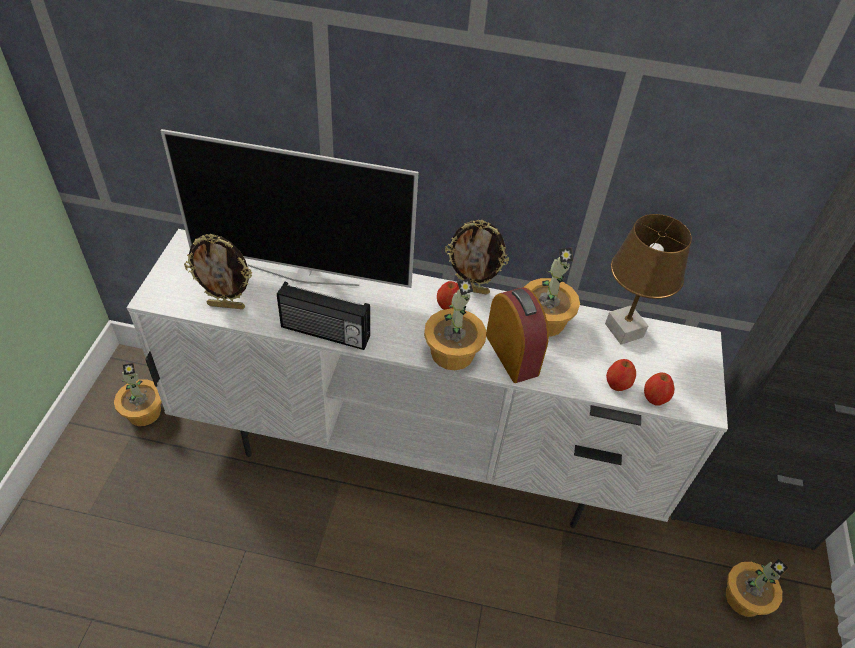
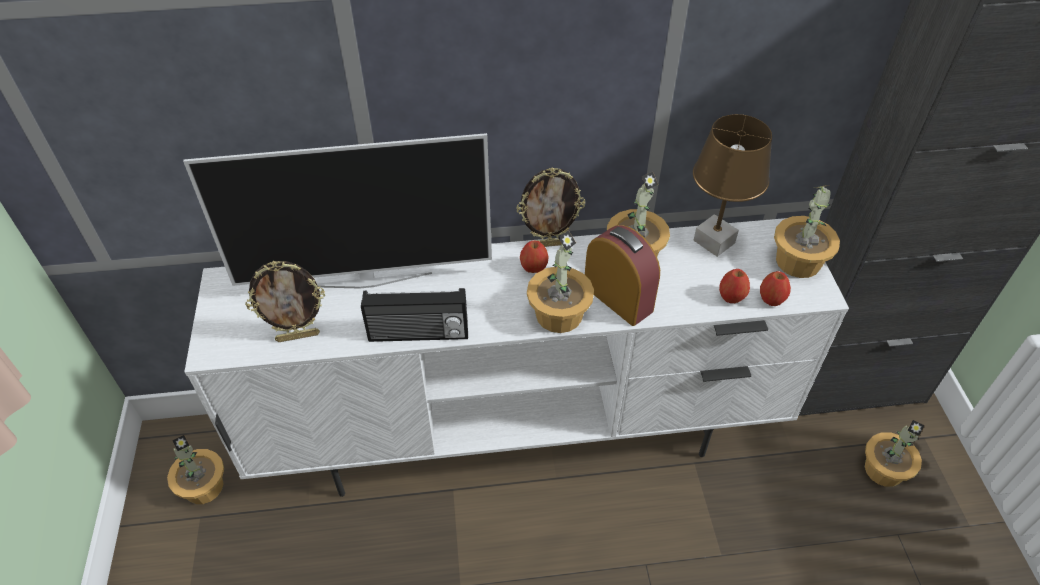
camera: 15 degrees left, 0 degrees up
none -> potted plant [774,185,840,278]

